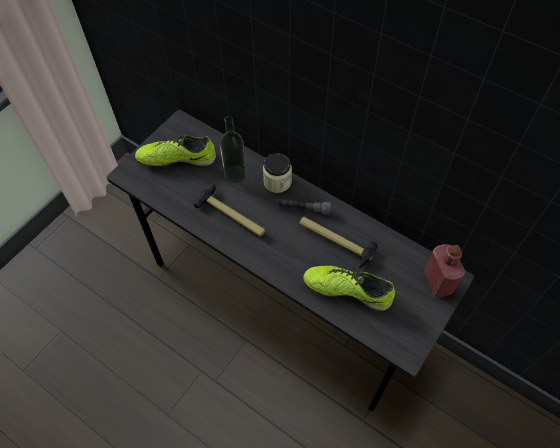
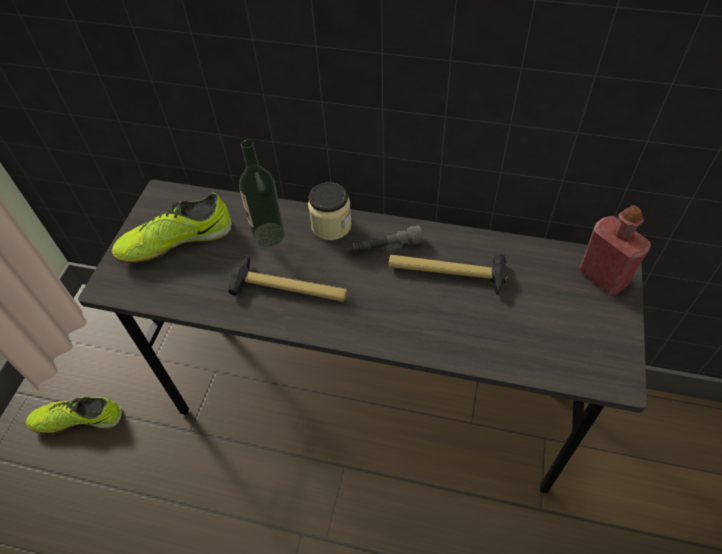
camera: 20 degrees left, 5 degrees down
shoe [303,266,395,311] -> shoe moved to [26,397,123,434]

